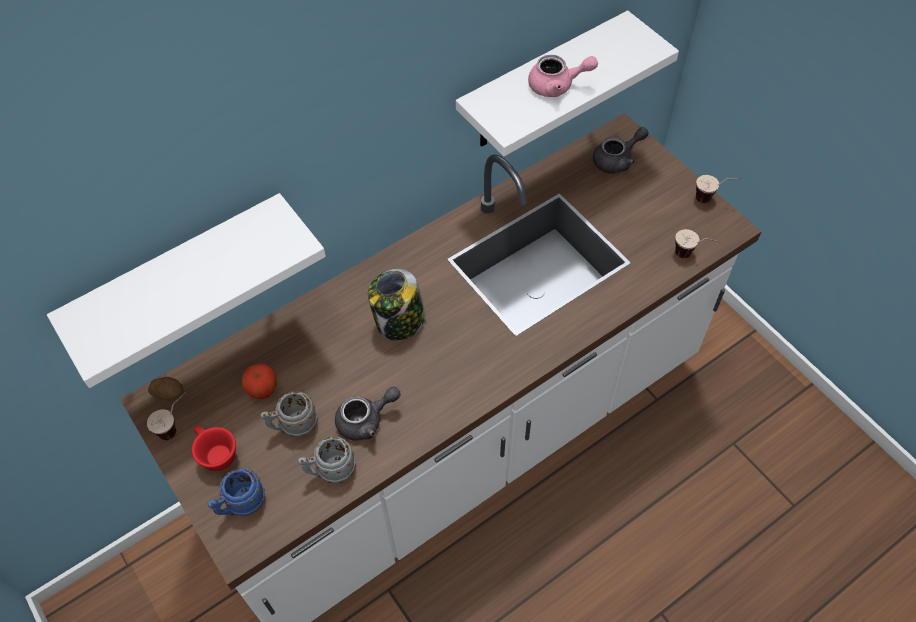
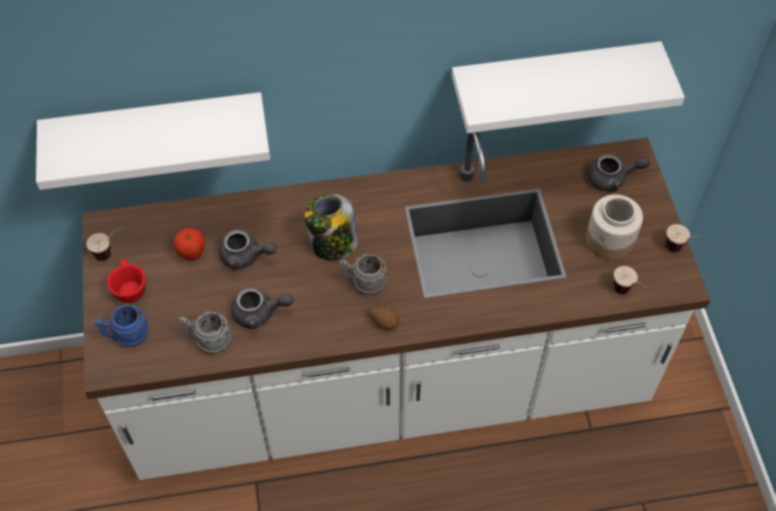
camera: 25 degrees right, 0 degrees up
potato [148,377,183,401] -> potato moved to [369,305,399,330]
grey mug [261,391,318,437] -> grey mug moved to [340,253,387,295]
pink teapot [528,55,598,97] -> none
none -> grey teapot [219,230,277,270]
none -> jar [586,194,643,261]

